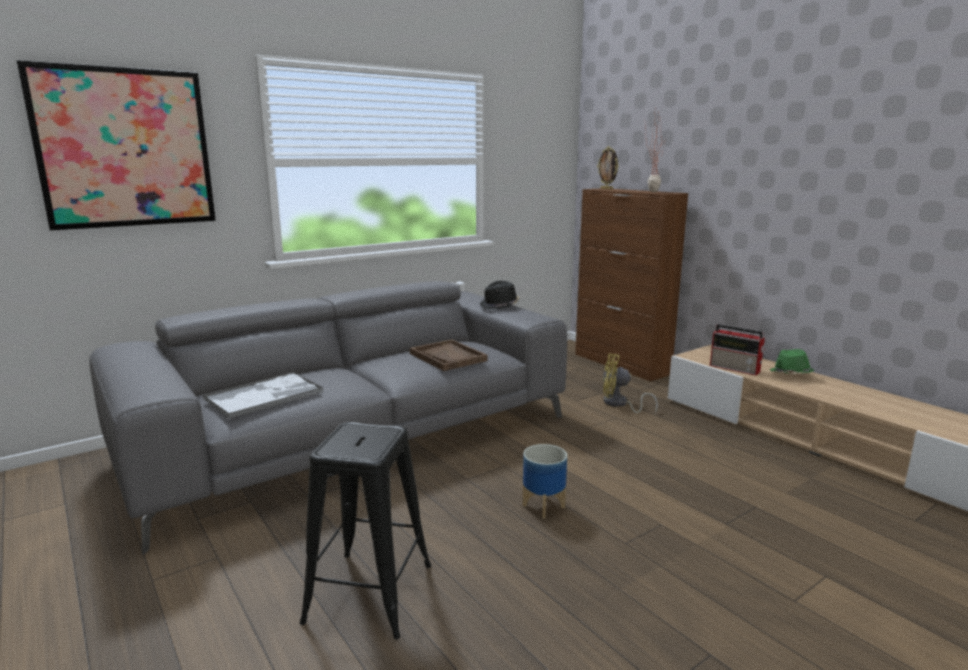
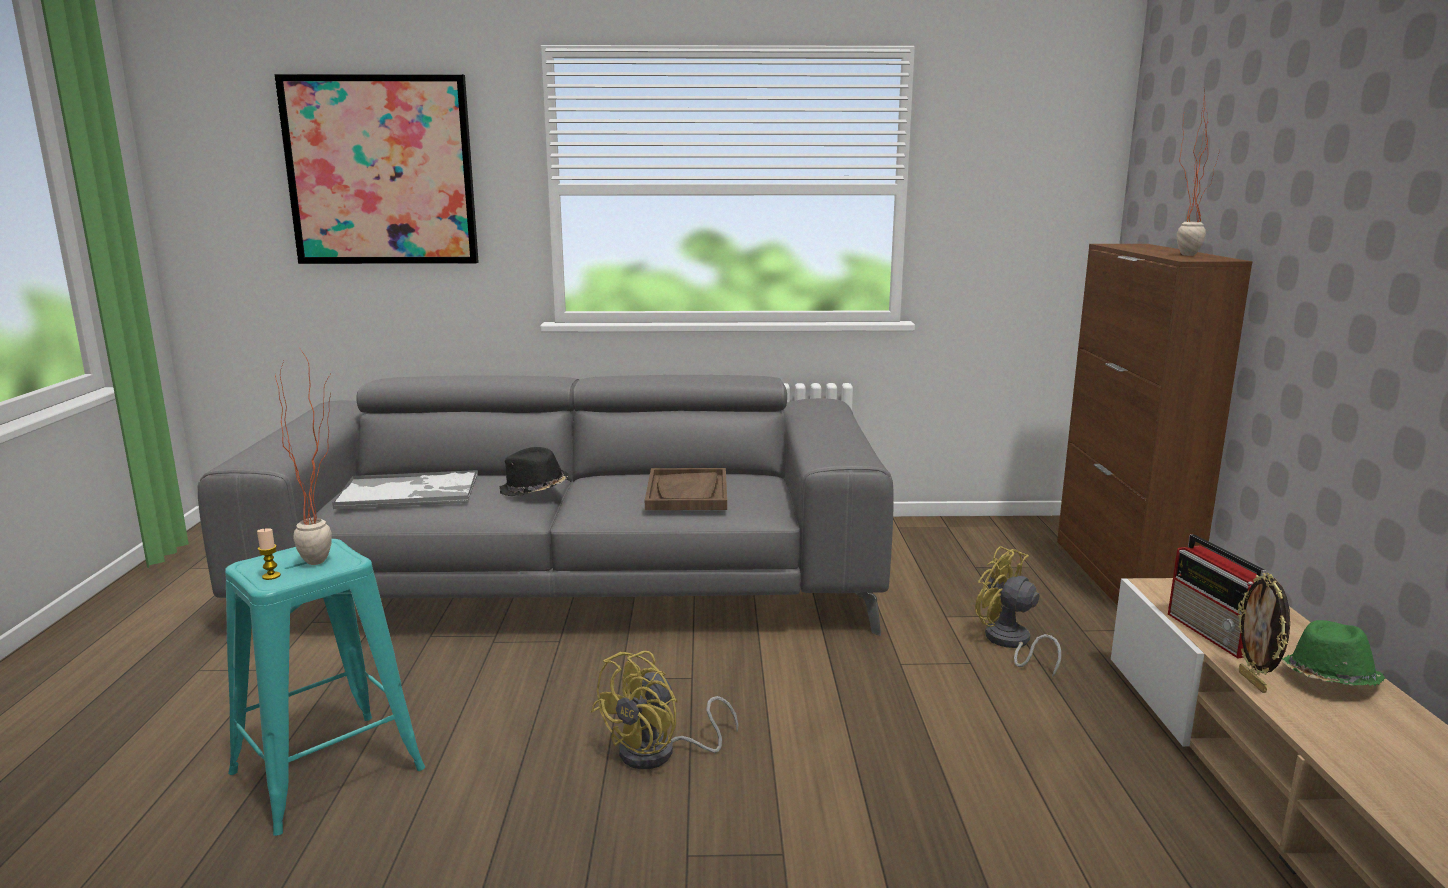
camera: 35 degrees right, 0 degrees up
black stool [300,422,431,640] -> turquoise stool [225,539,425,836]
black hat [480,281,519,310] -> black hat moved to [500,447,569,496]
planter [523,444,567,518] -> yellow fan [591,651,739,769]
picture frame [597,146,619,190] -> picture frame moved to [1238,573,1290,693]
none -> candle [257,528,281,580]
none -> potted plant [275,347,332,565]

